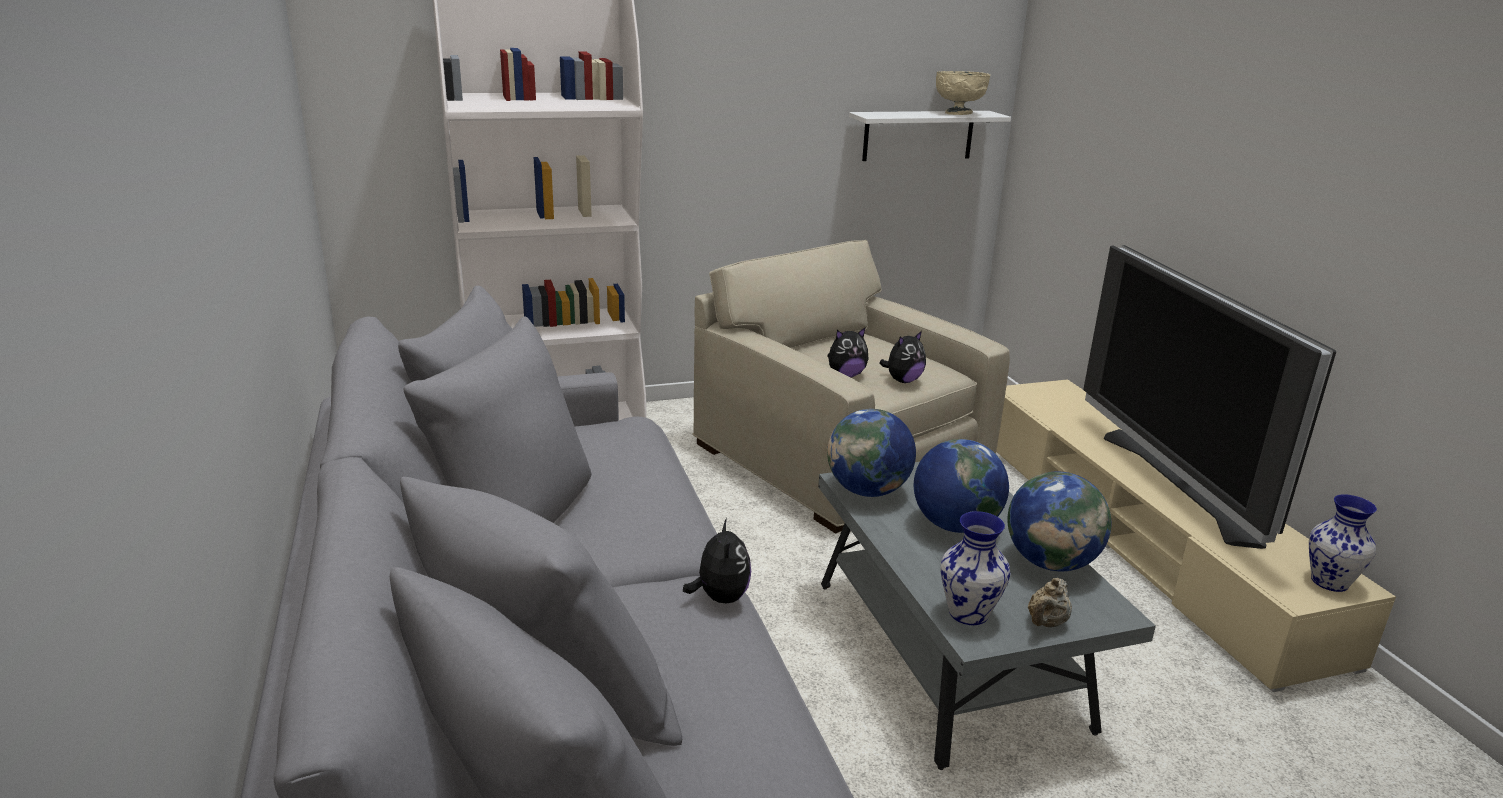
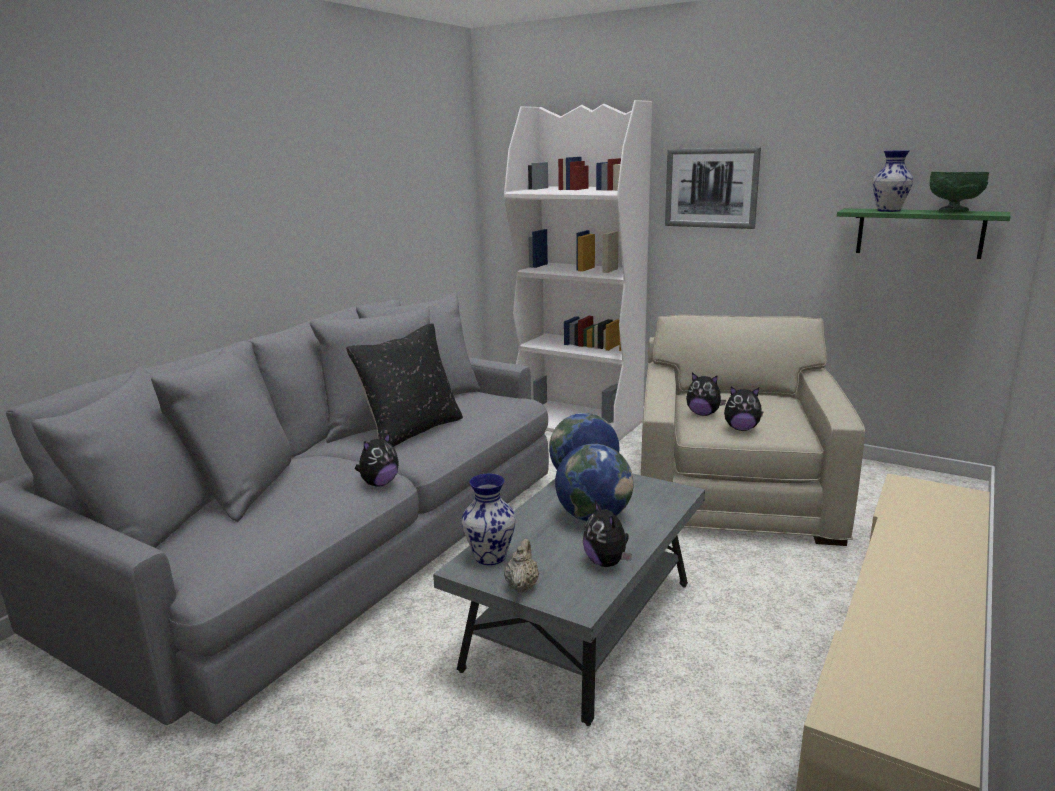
camera: 50 degrees right, 5 degrees down
white shelf [849,111,1011,161] -> green shelf [837,208,1011,259]
beige bowl [936,71,990,115] -> green bowl [930,172,989,212]
globe [1007,471,1111,571] -> plush toy [583,501,632,567]
beige teapot [1028,578,1072,628] -> beige teapot turned 105 degrees clockwise [504,538,539,592]
television [1083,245,1337,549] -> none
vase [1309,494,1377,592] -> vase moved to [873,150,913,212]
none -> black pillow [346,323,463,447]
none -> picture [665,147,761,229]

